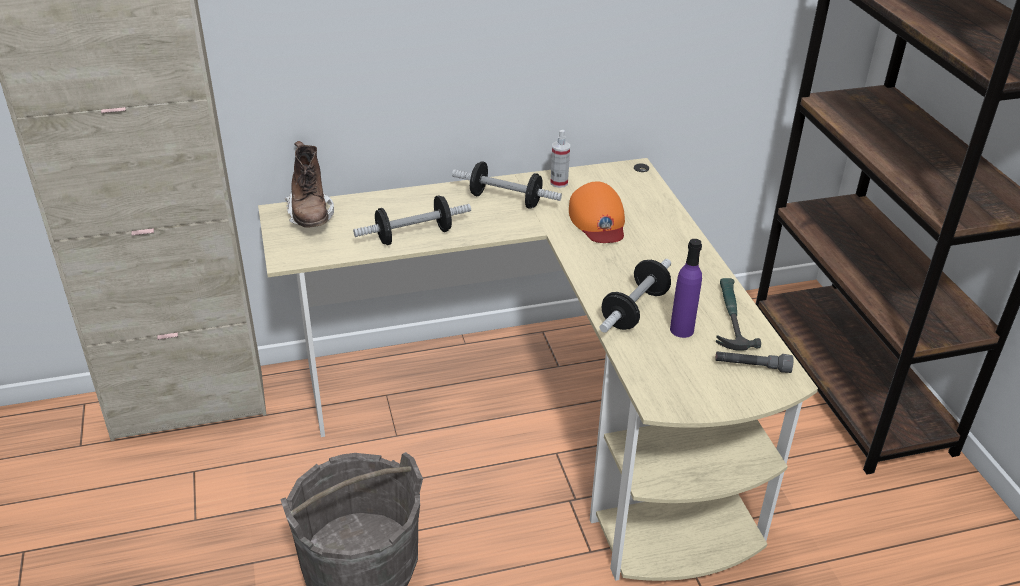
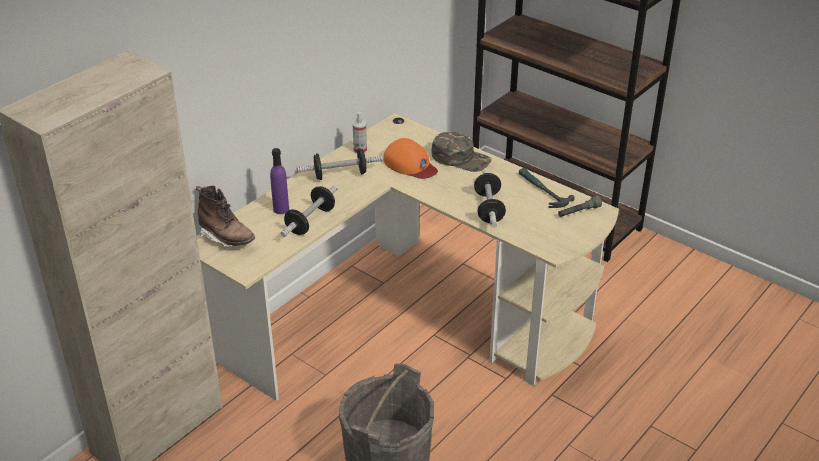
camera: 35 degrees left, 0 degrees up
purple bottle [670,239,702,338] -> purple bottle moved to [270,148,289,214]
none -> green cap [431,132,491,172]

